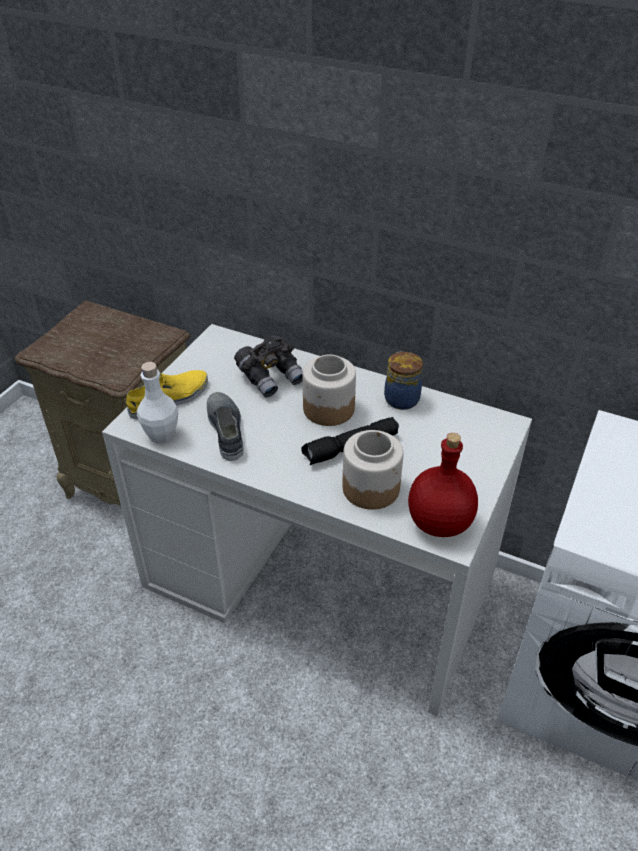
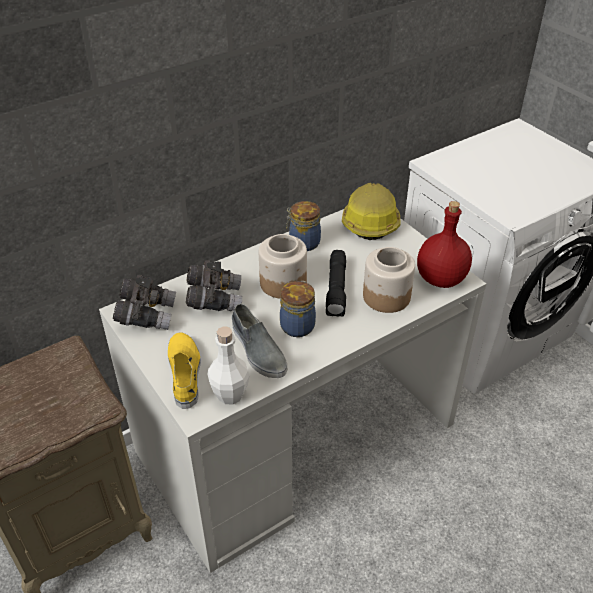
camera: 60 degrees left, 0 degrees up
grey shoe [207,392,244,461] -> grey shoe turned 135 degrees counterclockwise [232,304,287,378]
none -> grey binoculars [113,275,176,330]
none -> jar [280,281,316,337]
none -> hard hat [342,183,400,240]

